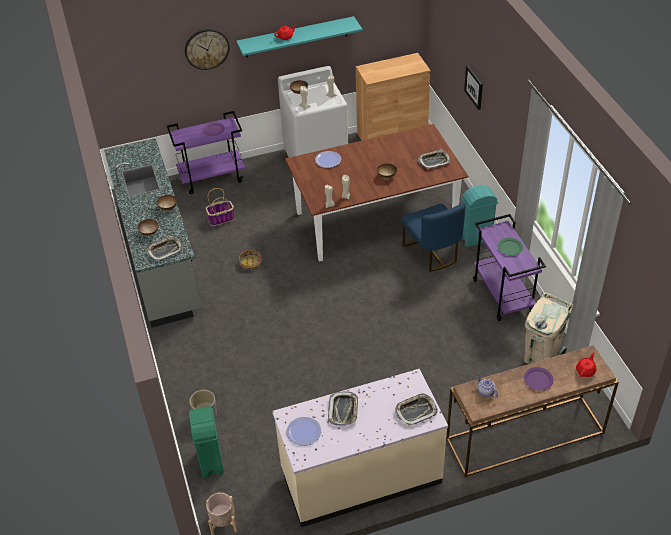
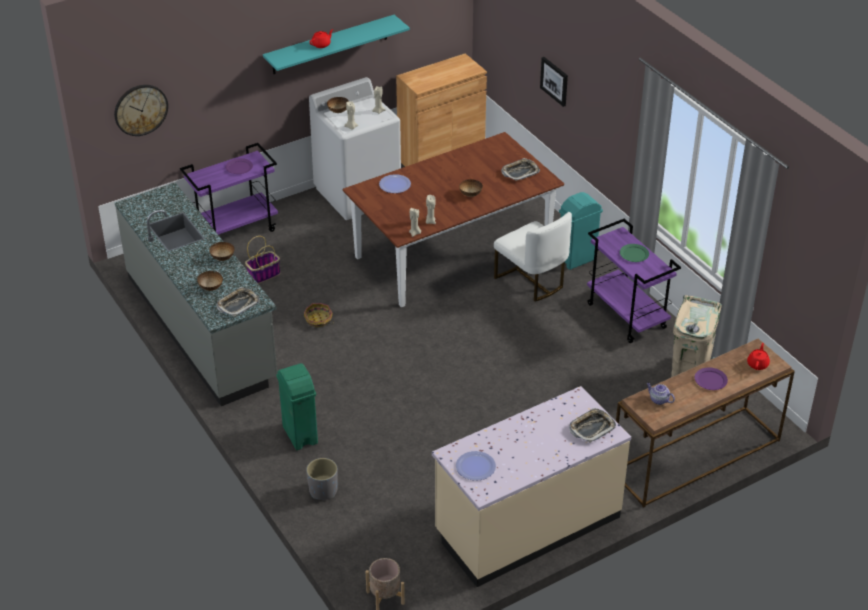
camera: 15 degrees left, 5 degrees down
wall clock [185,29,230,70] -> wall clock moved to [114,85,168,136]
green trash can [189,406,224,478] -> green trash can moved to [276,363,318,450]
tray [328,391,358,426] -> none
blue chair [402,202,465,272] -> white chair [494,212,572,302]

